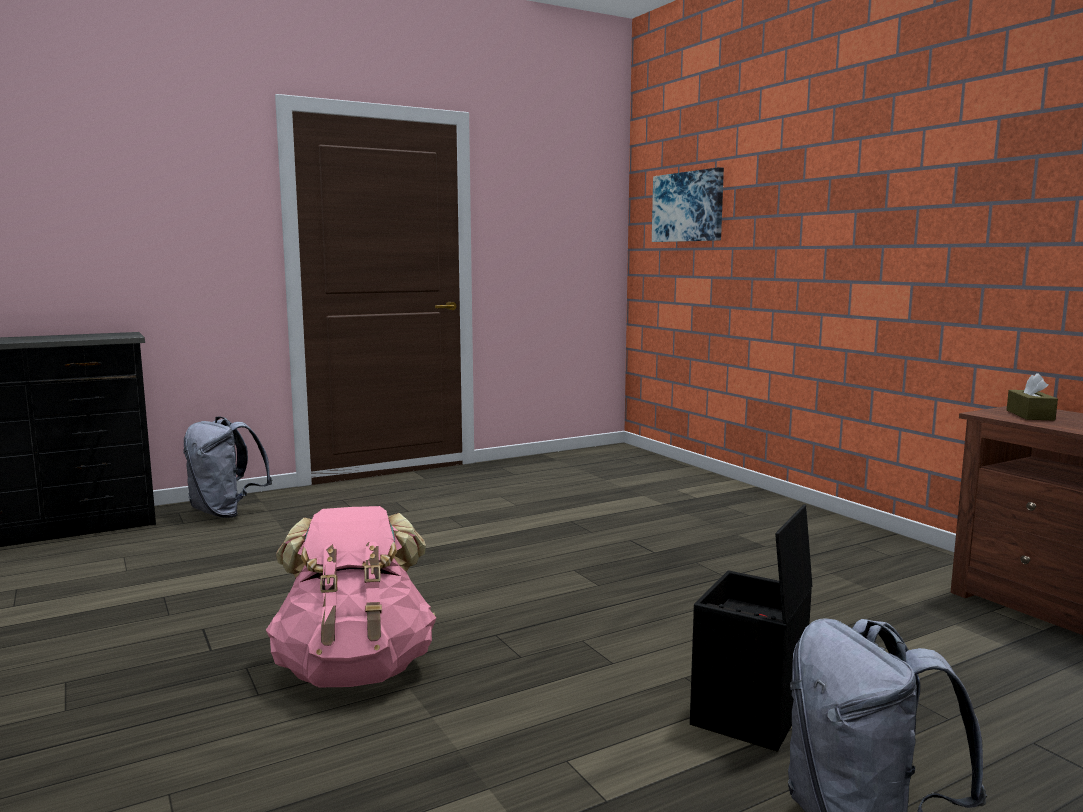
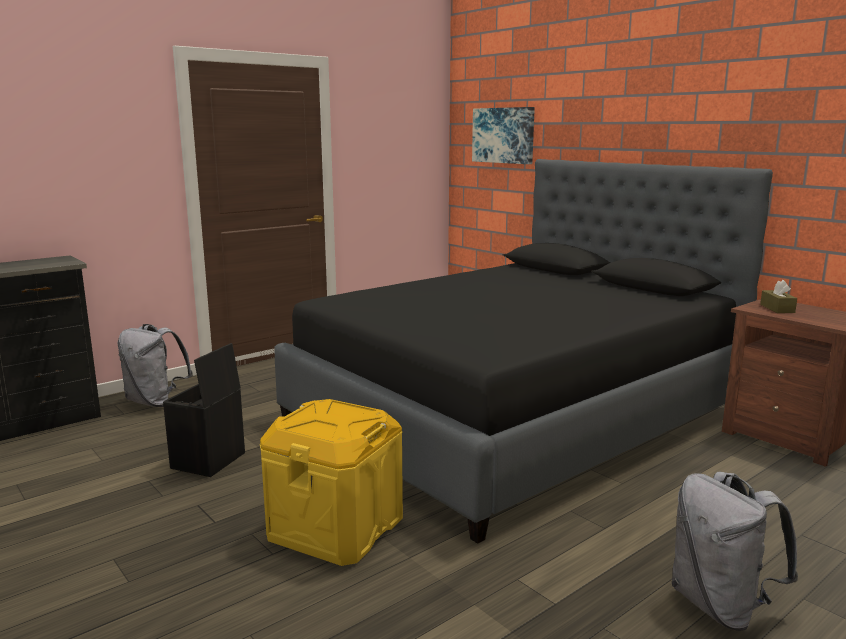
camera: 10 degrees left, 5 degrees up
pink backpack [266,506,436,687] -> yellow storage box [260,399,403,566]
black storage box [690,505,812,752] -> black storage box moved to [163,343,245,477]
none -> black bed [275,159,773,544]

